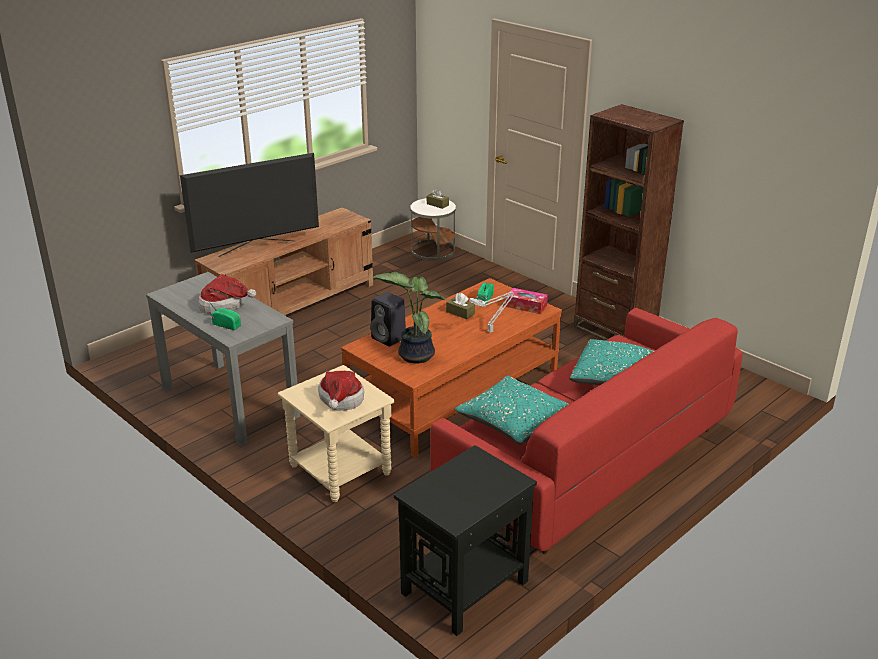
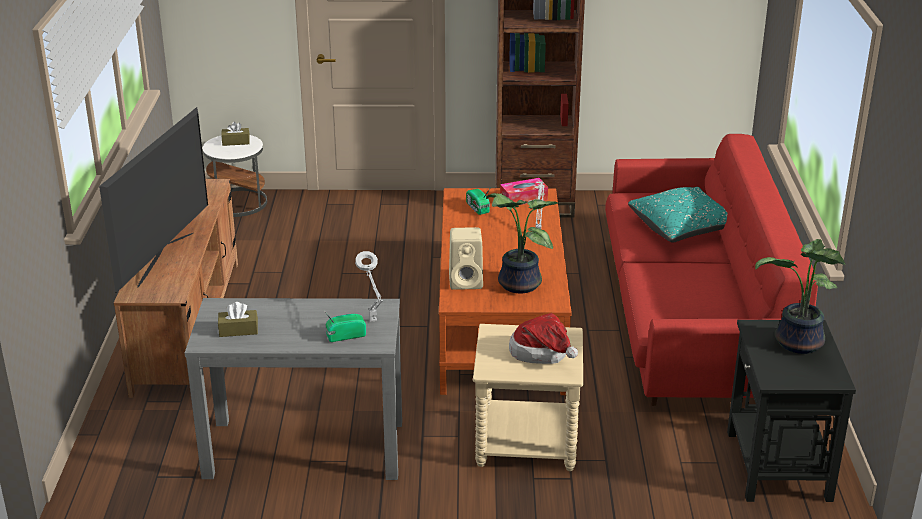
camera: 45 degrees left, 0 degrees up
hat [199,274,256,314] -> none
black speaker [370,292,406,347] -> beige speaker [449,227,483,290]
brown tissue box [446,293,475,319] -> brown tissue box moved to [218,302,258,337]
turquoise pillow [455,375,569,445] -> none
none -> grey table lamp [355,251,383,322]
none -> potted plant [755,239,845,354]

